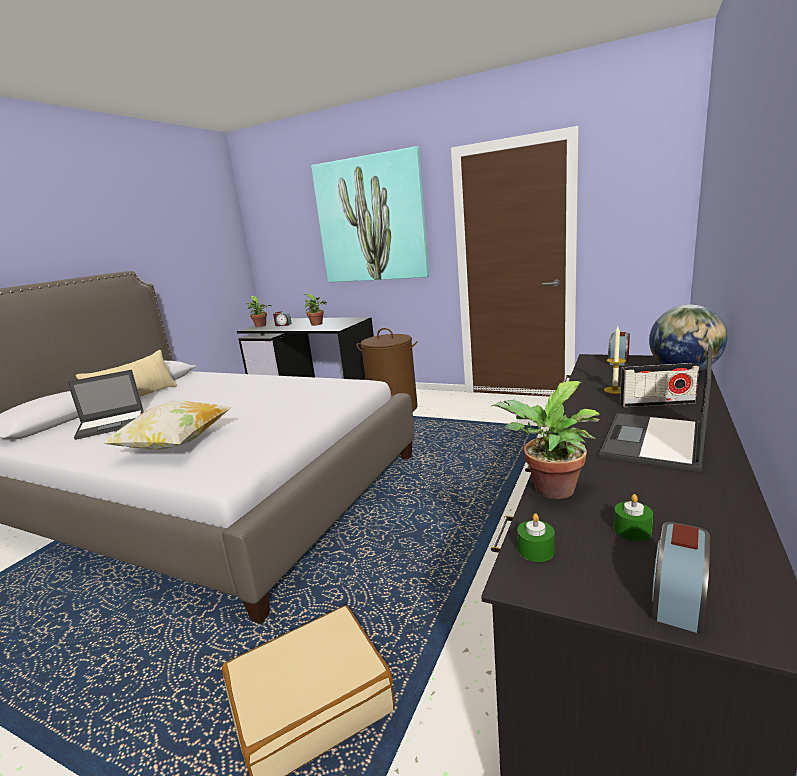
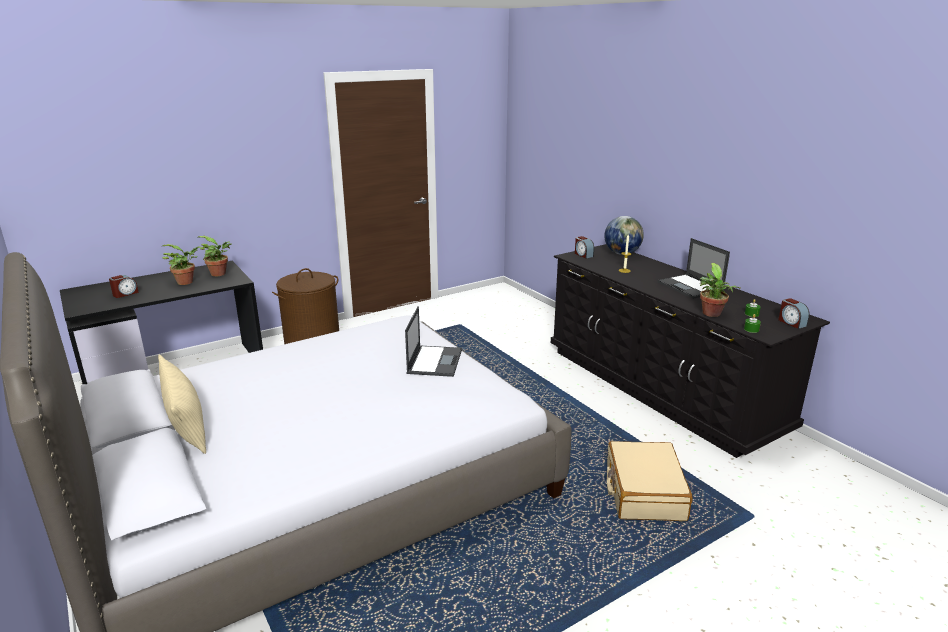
camera: 60 degrees left, 5 degrees up
laptop [67,370,144,440] -> laptop moved to [405,306,462,377]
pillow [101,401,231,449] -> none
potted plant [246,296,272,327] -> potted plant moved to [198,236,232,276]
picture [311,146,429,282] -> none
radio [620,363,699,407] -> none

